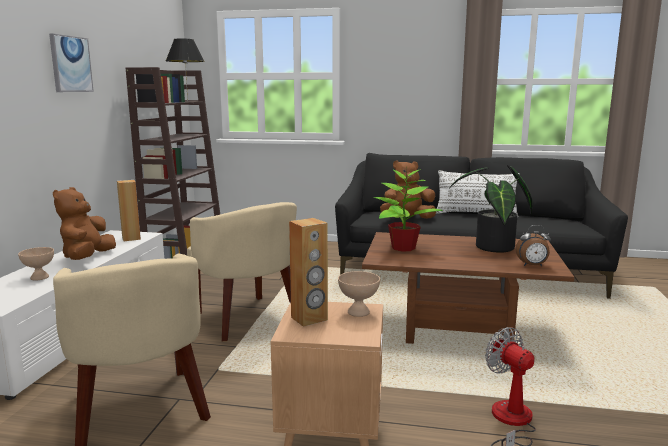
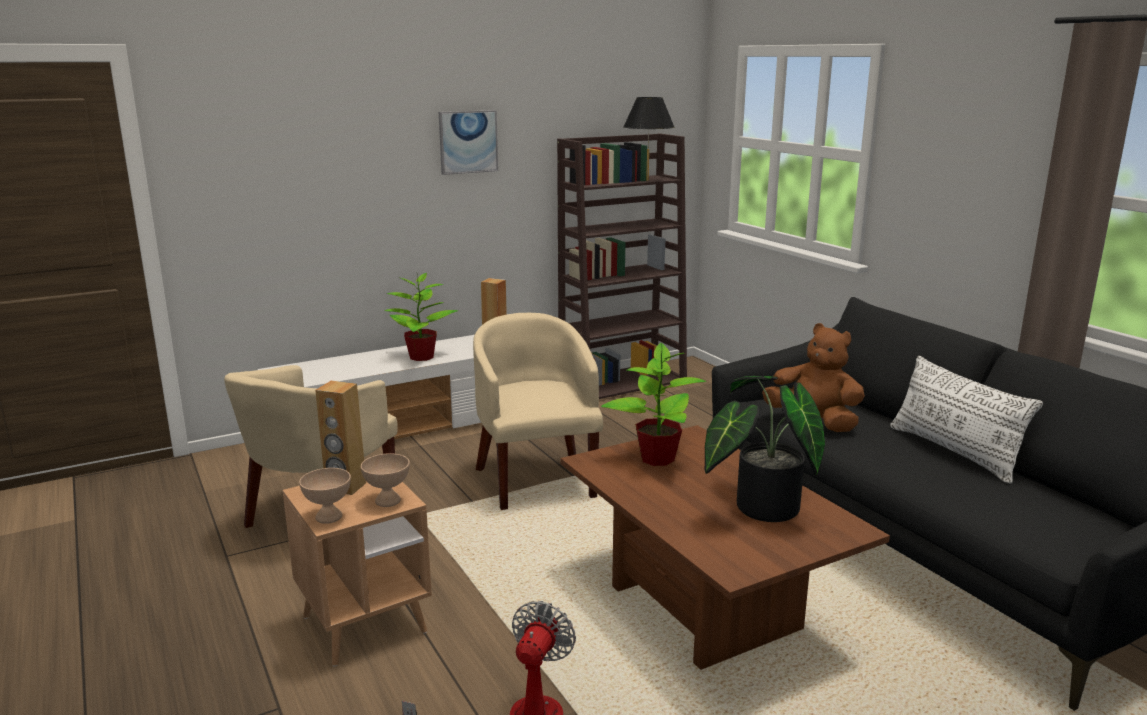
camera: 50 degrees right, 5 degrees up
beige bowl [18,247,54,281] -> beige bowl moved to [299,468,351,524]
brown plush toy [53,187,116,260] -> potted plant [384,273,458,361]
beige armchair [187,202,297,341] -> beige armchair turned 150 degrees clockwise [473,313,603,510]
alarm clock [516,225,551,266] -> none

